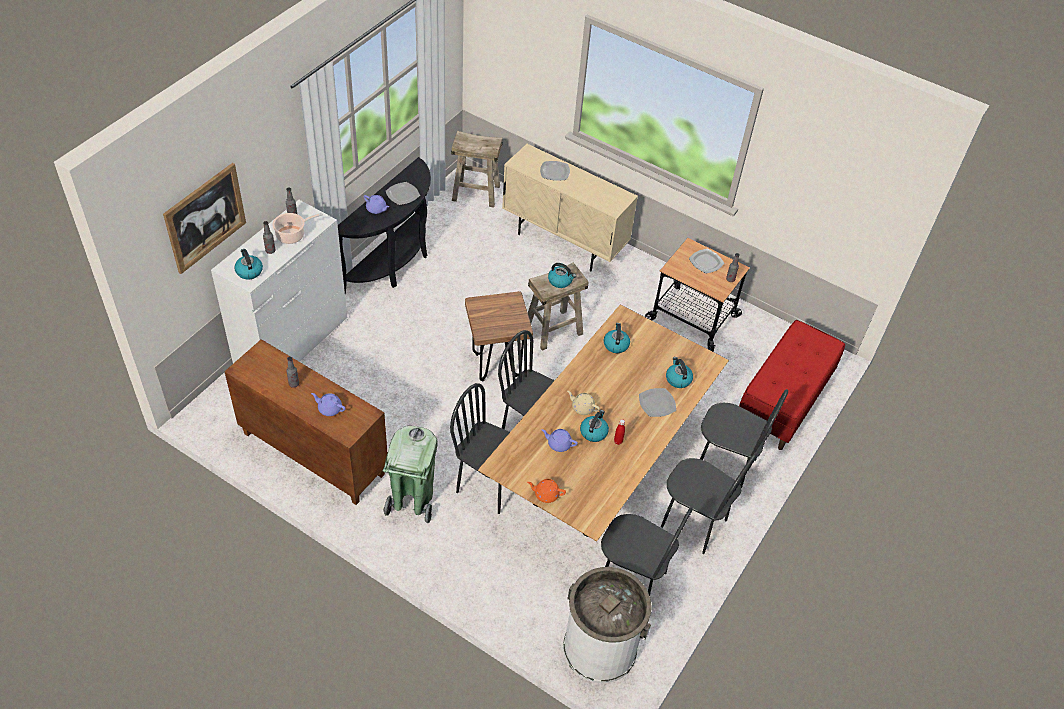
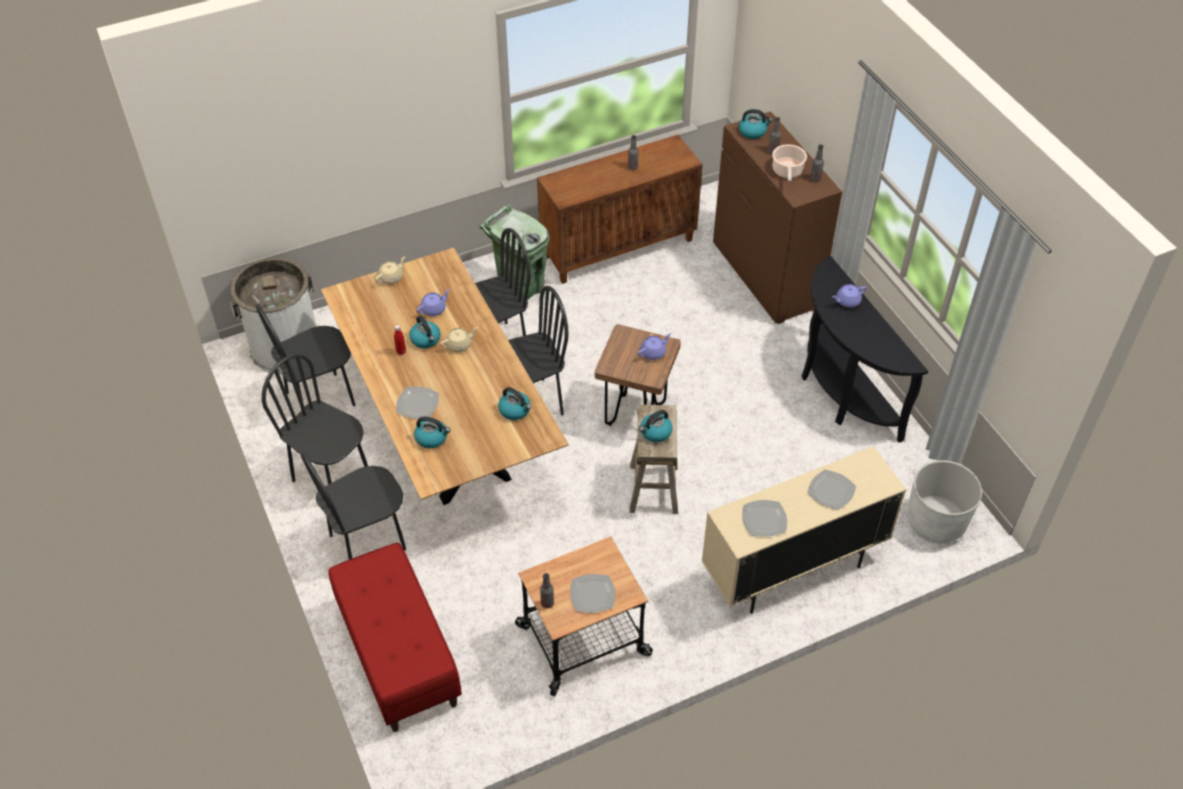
camera: 125 degrees right, 0 degrees up
picture [163,163,246,274] -> none
white dresser [211,200,347,363] -> brown dresser [713,112,842,324]
purple teapot [311,393,345,416] -> purple teapot moved to [638,333,671,360]
plate [386,182,420,205] -> plate moved to [742,500,787,537]
beige stool [451,131,503,208] -> white planter [907,460,982,543]
orange teapot [527,479,566,503] -> beige teapot [375,257,405,284]
black chair [661,453,758,554] -> black chair turned 60 degrees clockwise [262,354,368,485]

